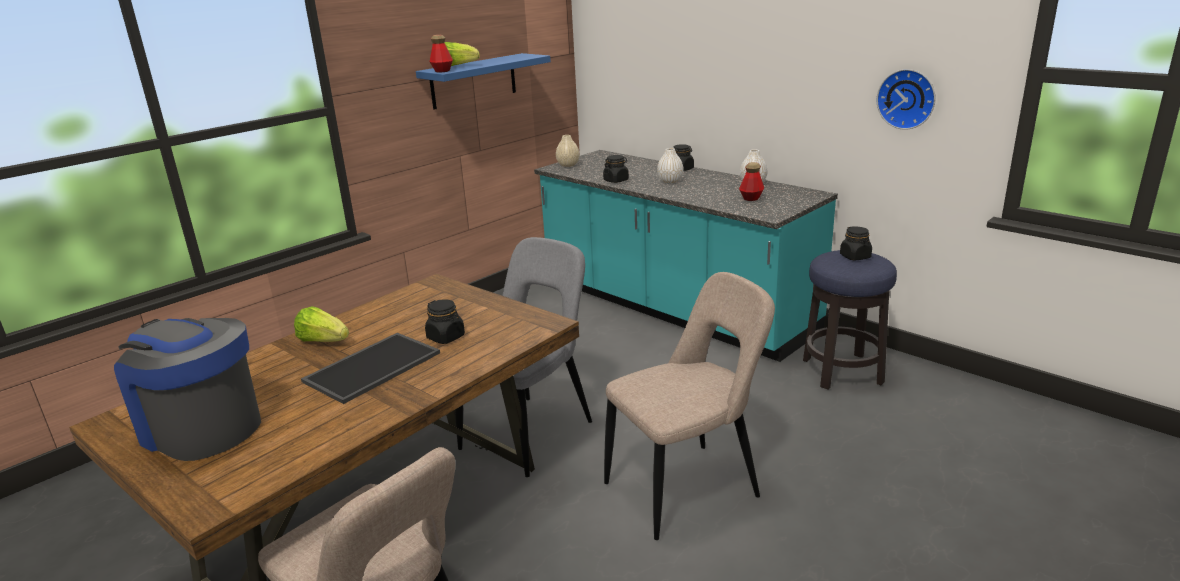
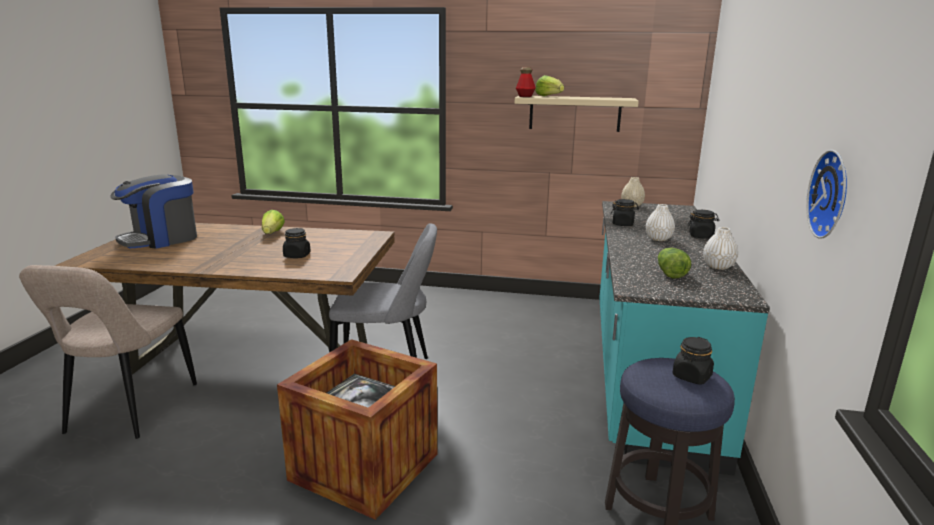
camera: 55 degrees right, 5 degrees down
coffee machine [114,318,261,461] -> coffee machine turned 135 degrees counterclockwise [111,174,197,249]
tray [301,333,440,404] -> none
blue shelf [416,53,551,110] -> beige shelf [515,96,639,132]
beige chair [604,272,775,540] -> crate [277,339,437,520]
bottle [739,162,764,201] -> lettuce [658,248,691,278]

